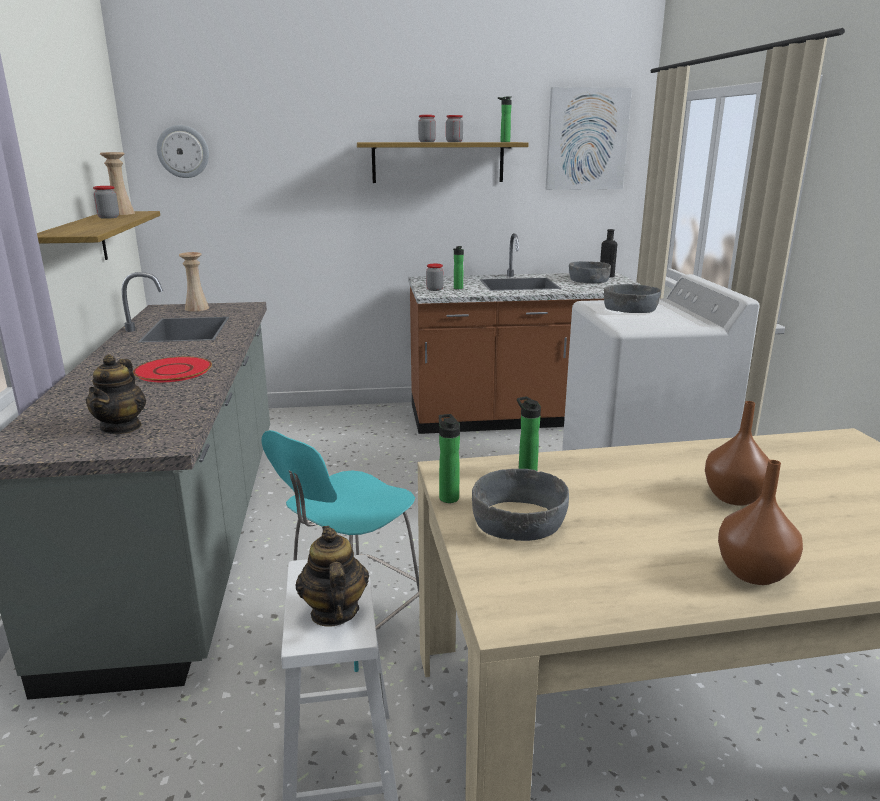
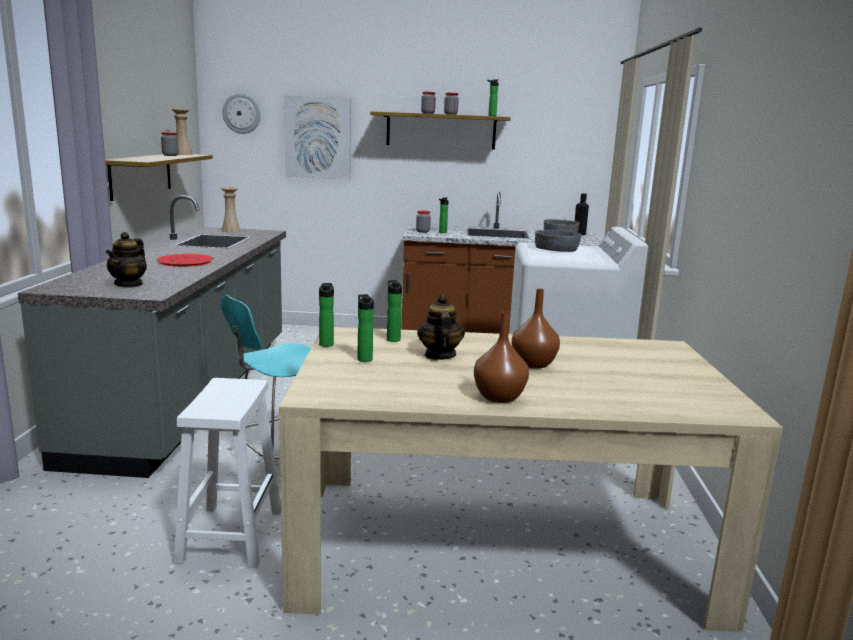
camera: 10 degrees right, 5 degrees down
teapot [295,526,369,626] -> teapot moved to [417,294,465,360]
grey bowl [472,469,569,541] -> bottle [357,294,374,362]
picture [546,87,632,190] -> picture moved to [284,95,351,180]

